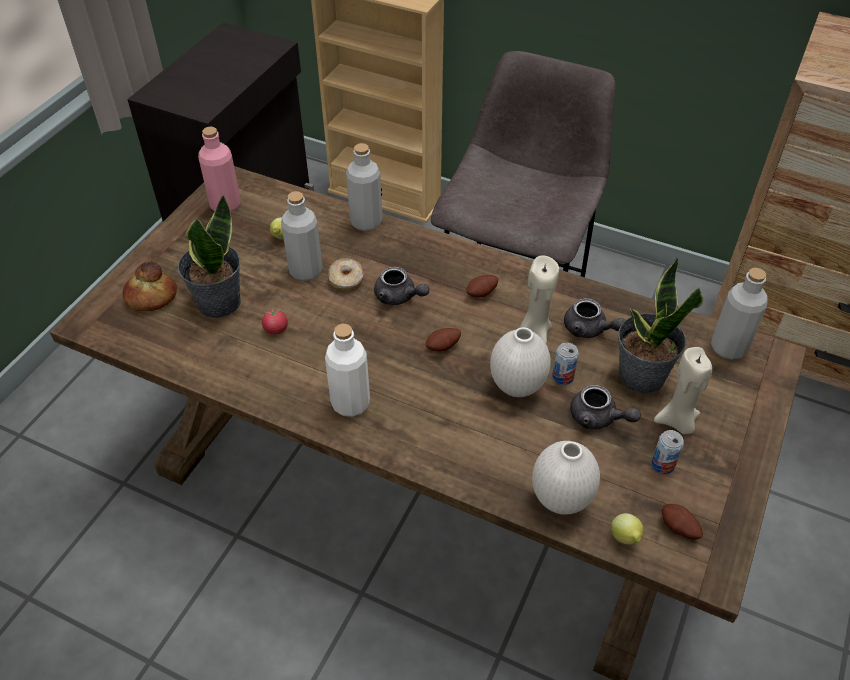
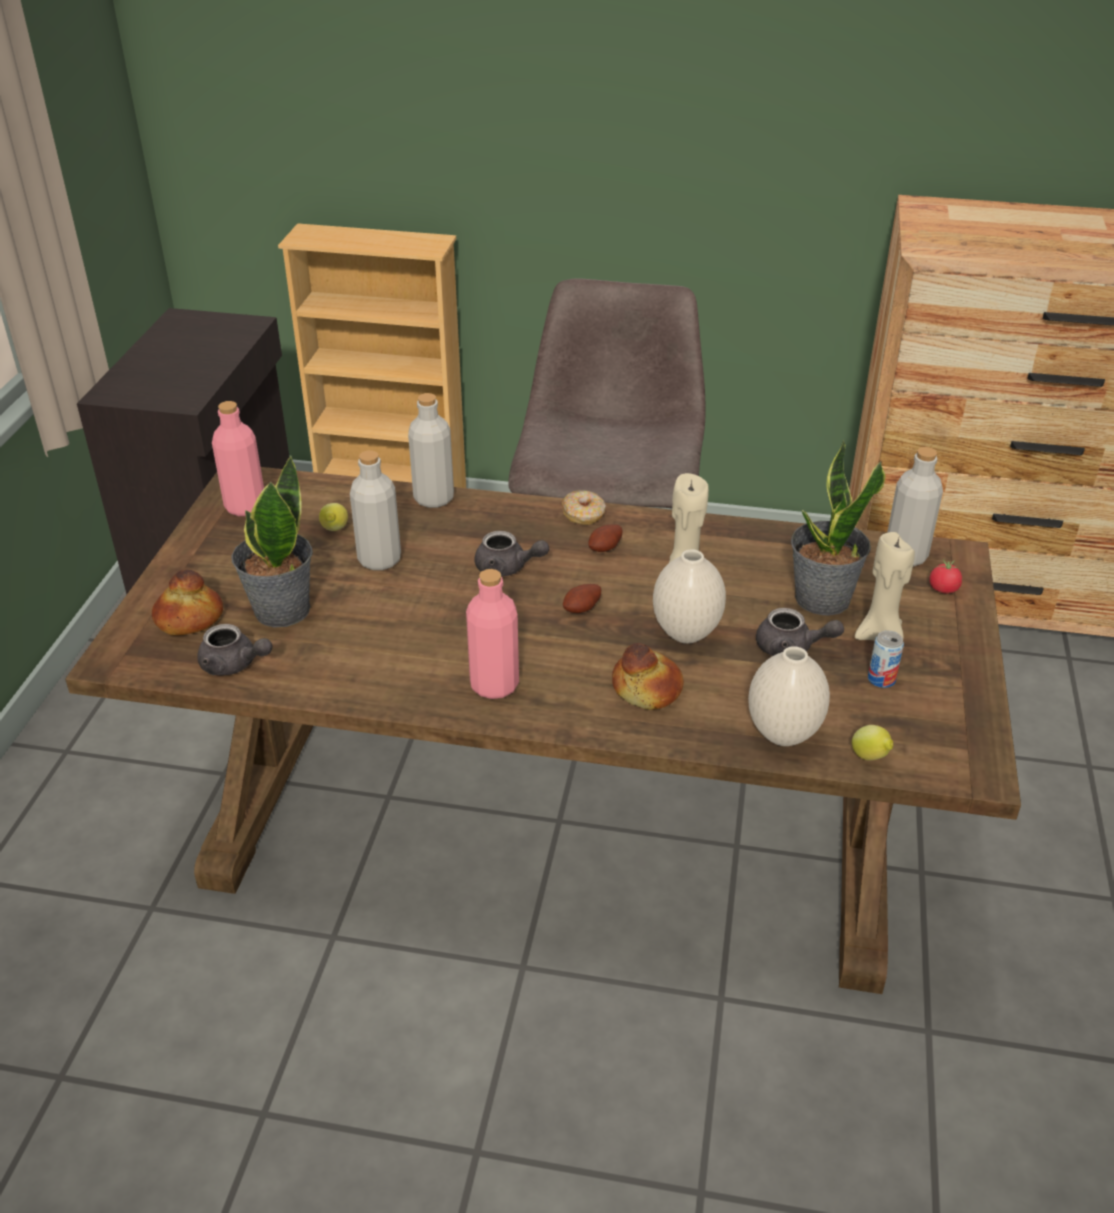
camera: 15 degrees left, 10 degrees down
tomato [262,308,288,334] -> tomato moved to [929,559,962,594]
white bottle [325,324,370,417] -> pink bottle [466,569,519,699]
donut [328,258,364,291] -> donut moved to [562,490,606,525]
can [552,343,579,385] -> none
grey teapot [564,298,625,338] -> grey teapot moved to [197,624,273,675]
potato [662,504,703,540] -> none
none -> bread [612,643,684,710]

